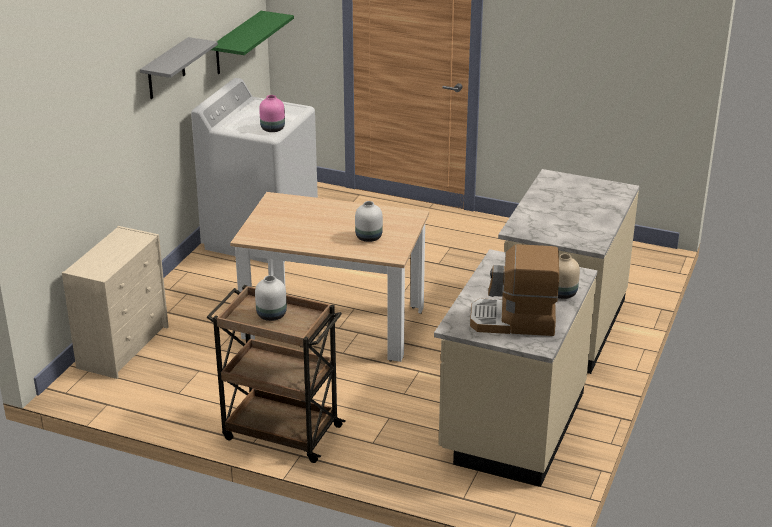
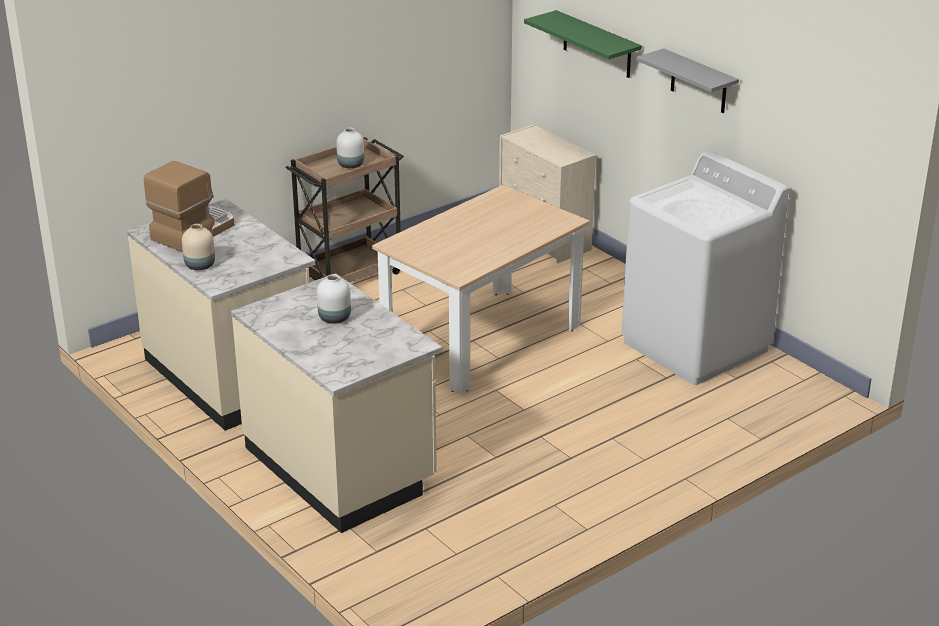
camera: 120 degrees right, 0 degrees up
green shelf [211,11,294,74] -> green shelf moved to [524,10,642,78]
pink vase [259,95,285,132] -> none
white vase [355,201,383,242] -> white vase moved to [317,274,351,324]

